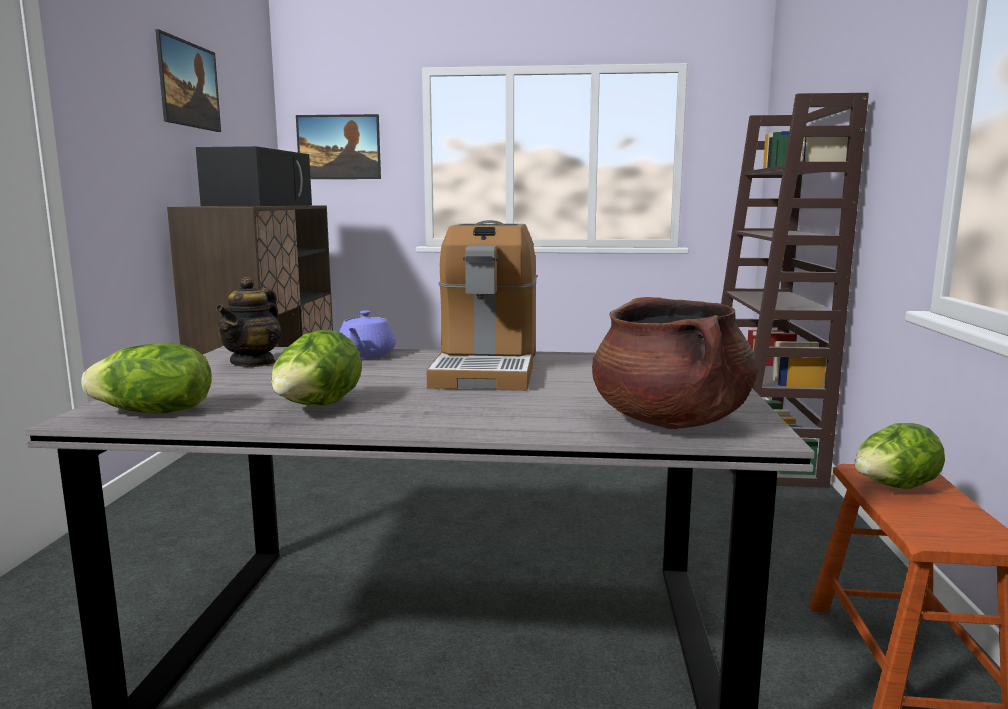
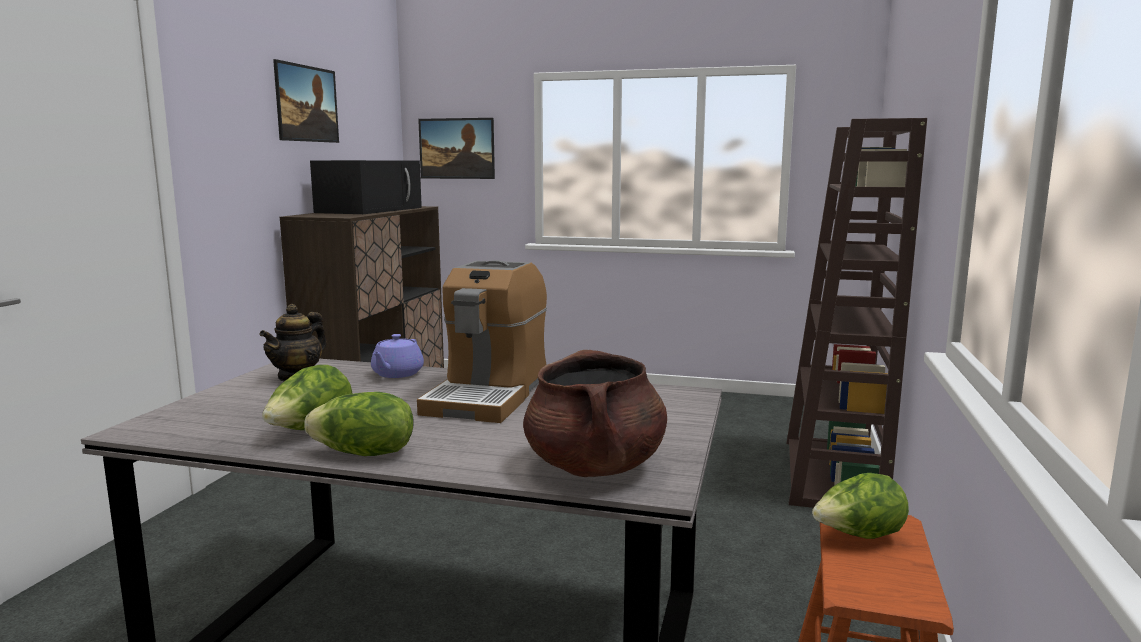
camera: 10 degrees right, 0 degrees up
lettuce [81,343,212,414] -> lettuce moved to [304,392,414,456]

